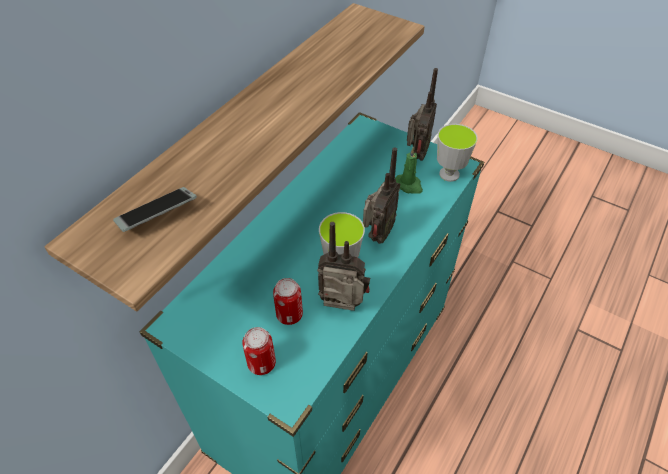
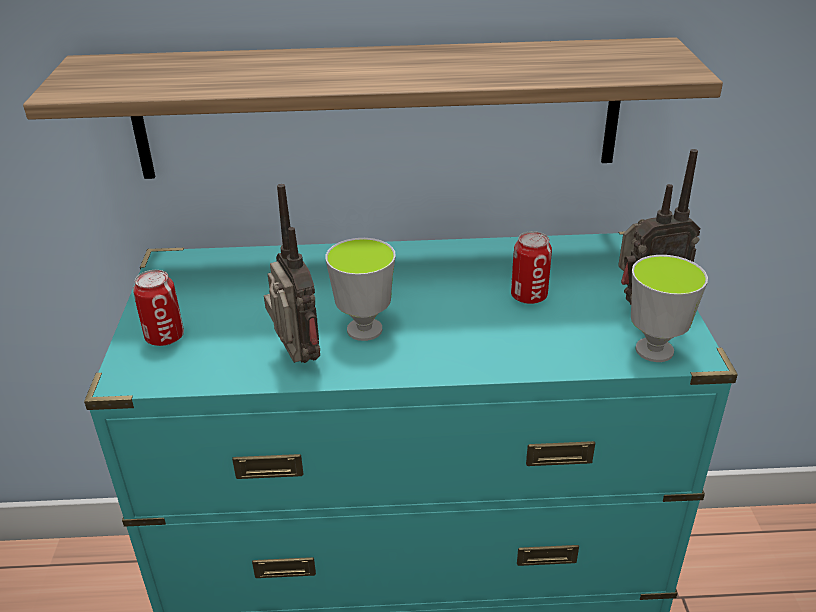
camera: 55 degrees right, 15 degrees down
phone [113,187,197,232] -> none
can [273,278,303,325] -> can moved to [511,231,552,304]
radio [363,147,400,244] -> none
green candle [395,147,423,194] -> none

